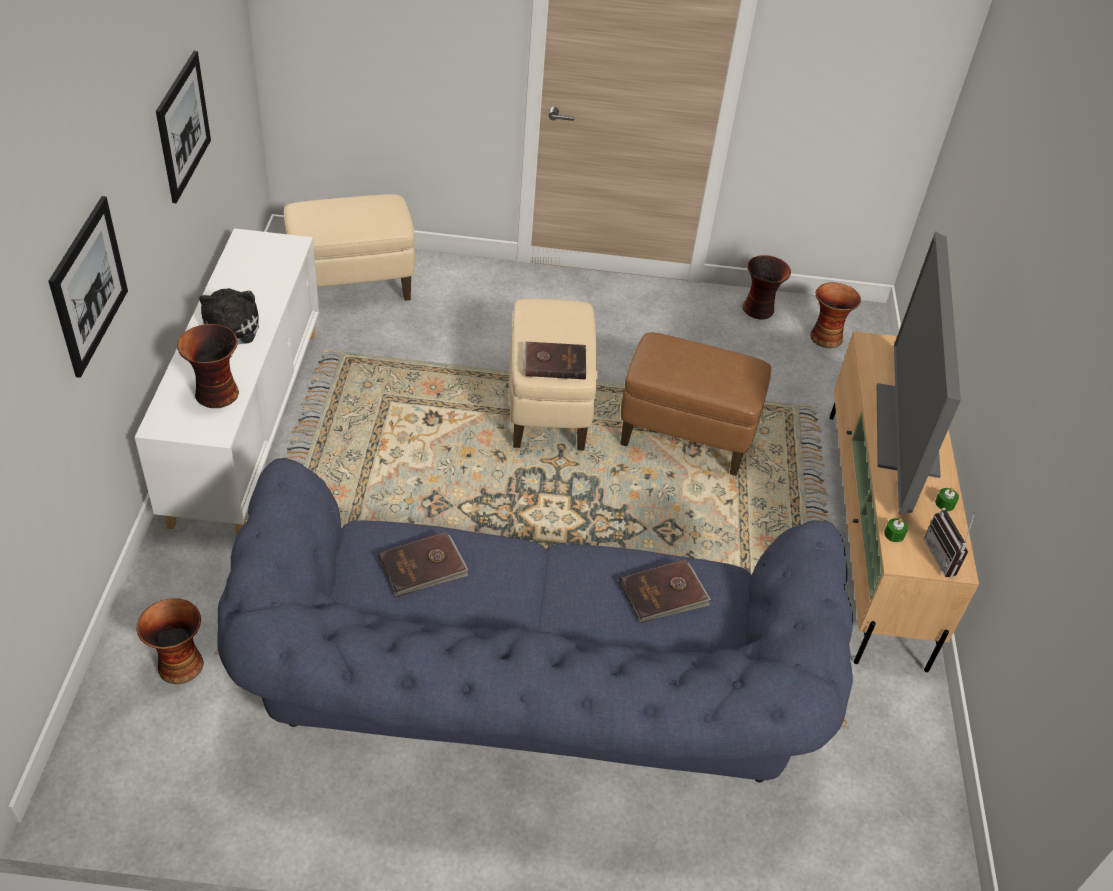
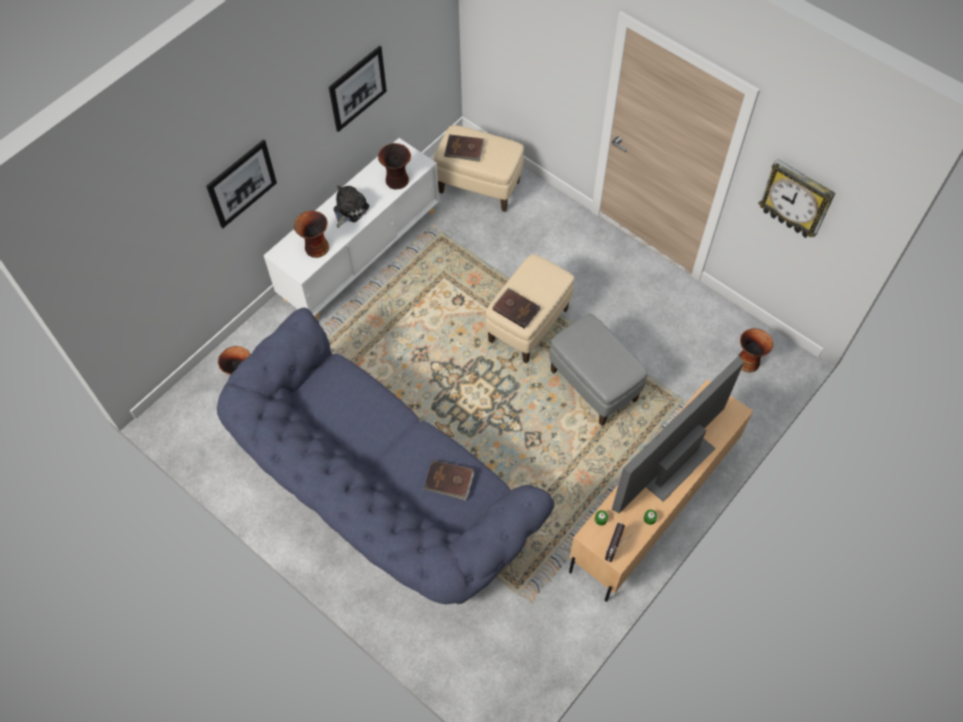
camera: 40 degrees right, 15 degrees up
brown book [378,531,468,597] -> brown book moved to [444,134,485,162]
brown ottoman [621,332,771,476] -> grey ottoman [549,314,648,426]
vase [743,255,791,320] -> vase moved to [378,143,411,190]
none -> wall clock [758,159,835,238]

